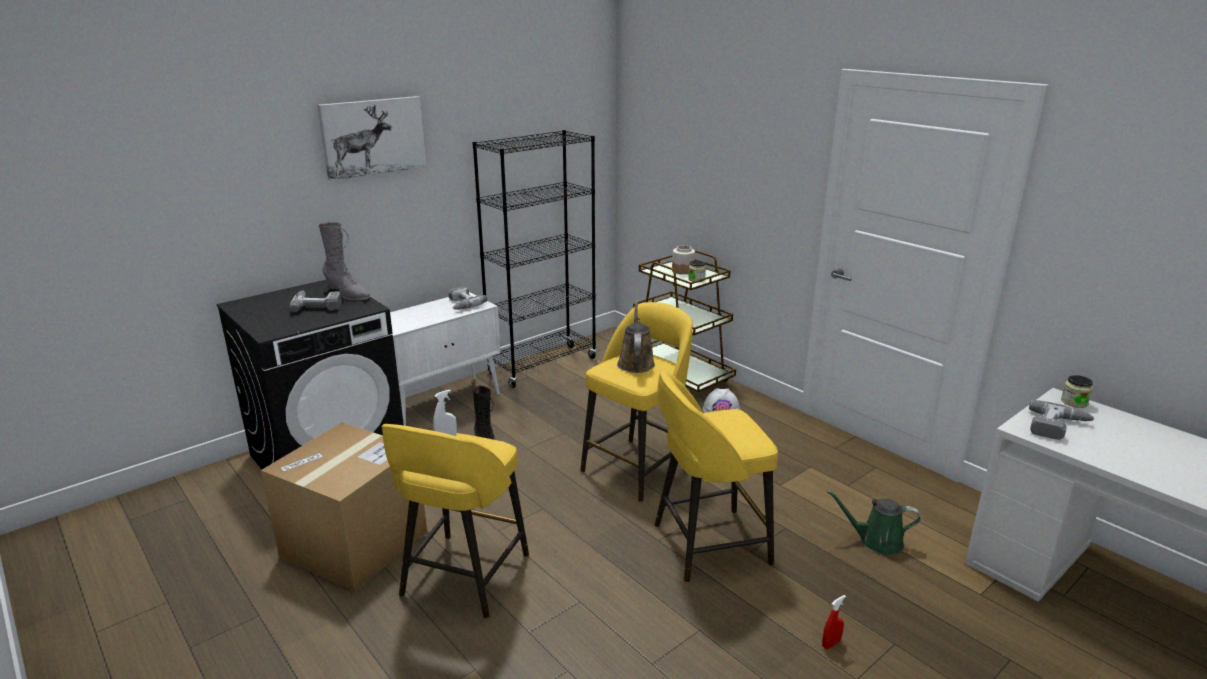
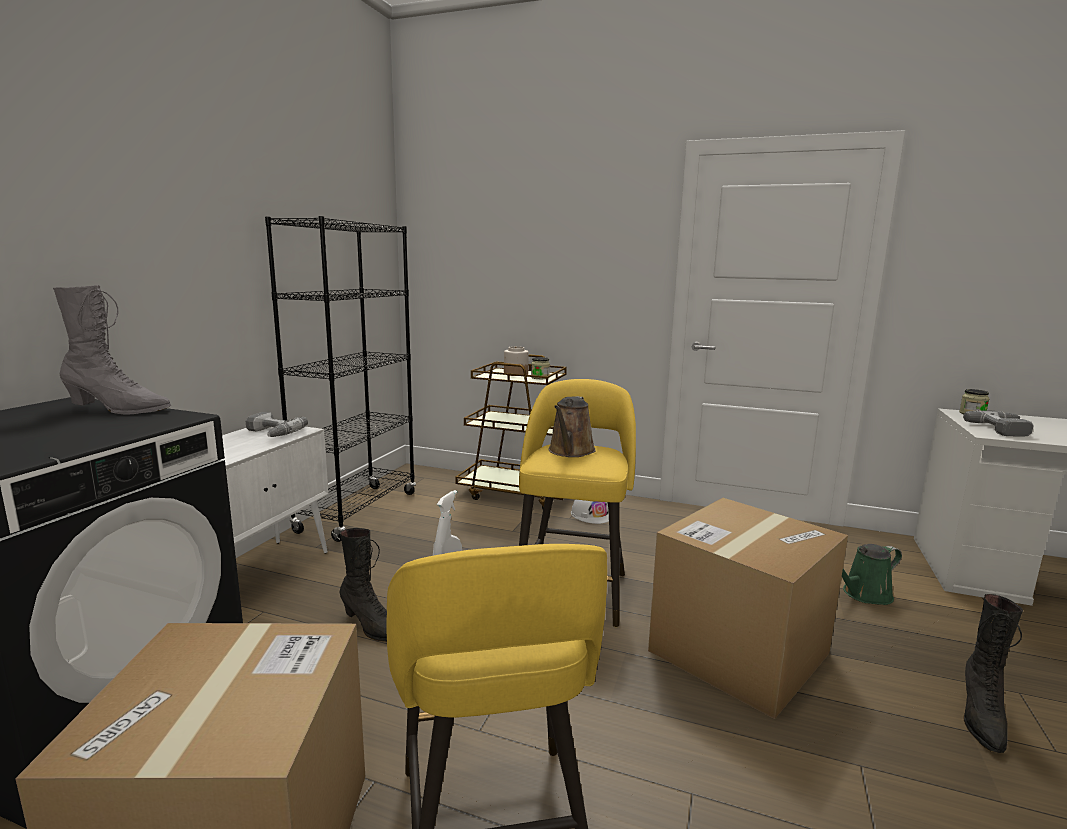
camera: 30 degrees left, 10 degrees down
power drill [290,290,342,312] -> none
picture [317,96,427,181] -> none
brown watering can [617,300,655,373] -> brown watering can turned 135 degrees counterclockwise [548,396,596,457]
yellow stool [654,371,778,582] -> cardboard box [648,498,848,719]
red spray bottle [822,595,846,649] -> black boot [964,594,1023,753]

